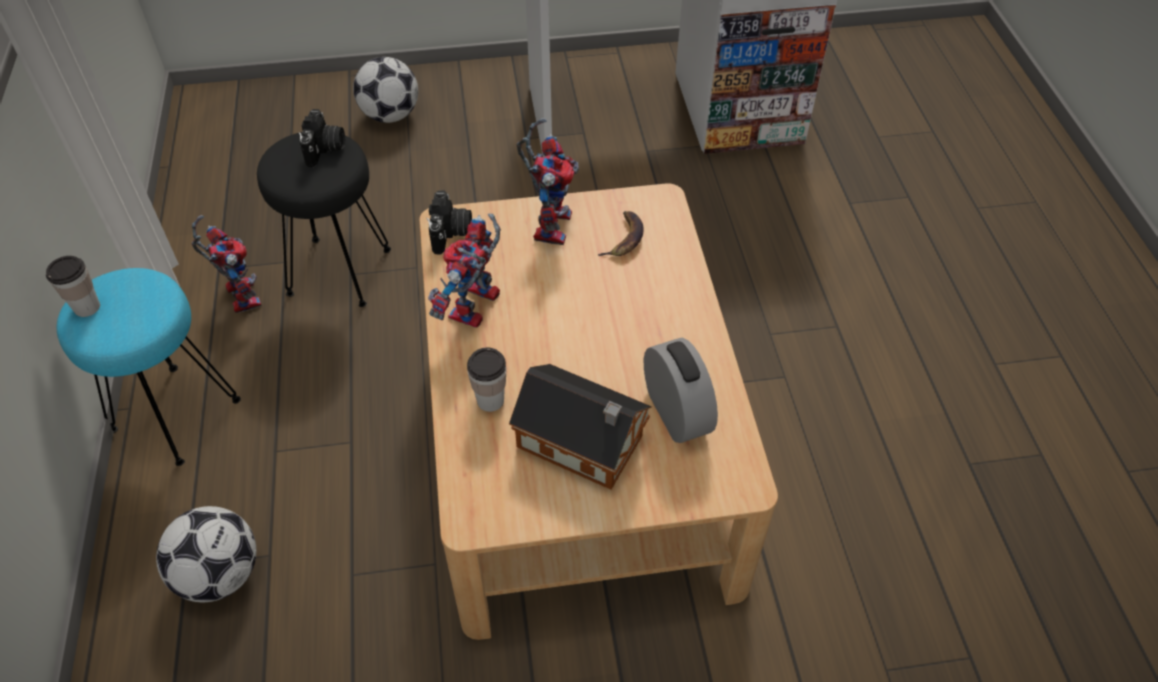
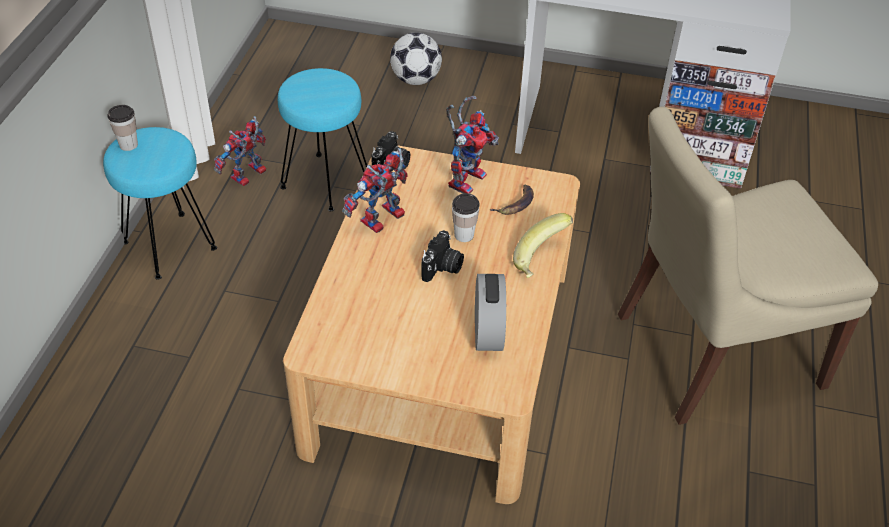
camera: 20 degrees right, 5 degrees down
football [156,506,257,602] -> none
toy robot [192,215,262,313] -> toy robot turned 135 degrees counterclockwise [214,116,266,186]
black stool [257,132,391,307] -> turquoise stool [278,68,367,211]
camera [299,109,345,167] -> camera moved to [421,230,464,282]
cup [467,347,507,412] -> cup moved to [452,193,480,242]
toy house [509,364,652,490] -> none
none -> banana [513,213,573,278]
none -> beige chair [618,107,878,425]

